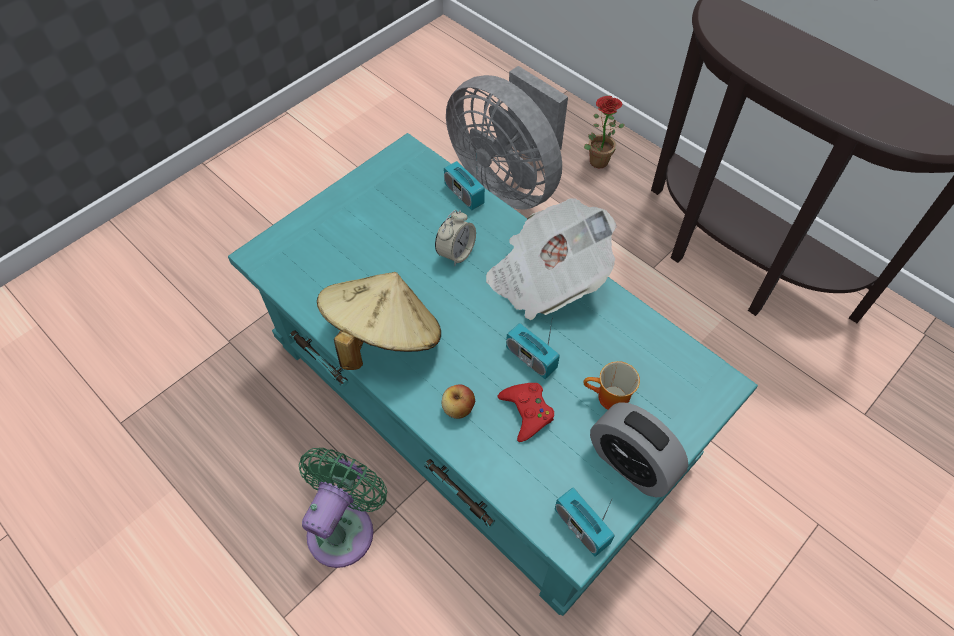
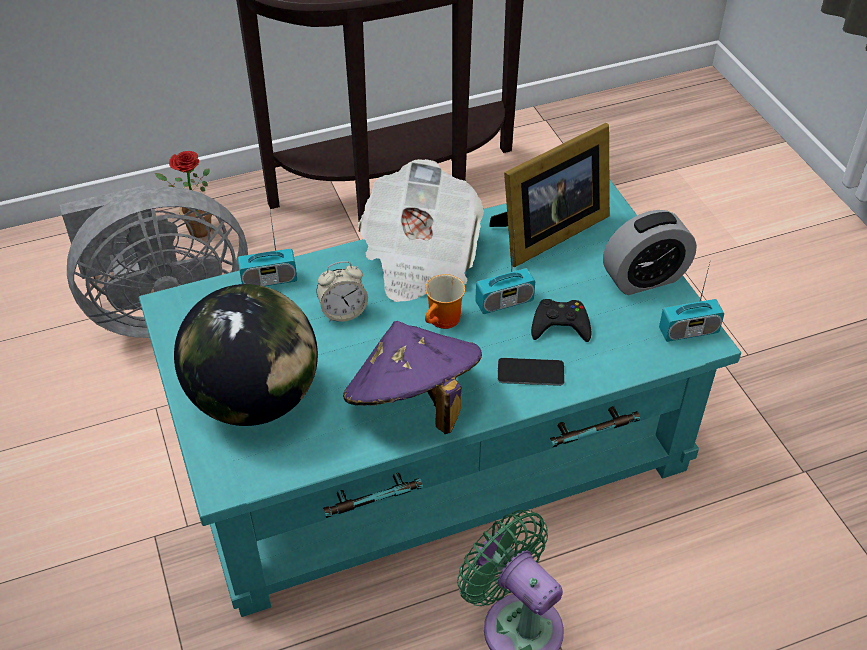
camera: 65 degrees left, 10 degrees down
beige hat [317,272,441,370] -> purple hat [343,321,482,434]
alarm clock [435,210,476,266] -> alarm clock turned 105 degrees clockwise [316,261,368,322]
apple [442,384,475,419] -> phone [498,358,565,386]
red game controller [497,383,554,442] -> black game controller [531,299,592,342]
mug [583,361,640,410] -> mug moved to [425,274,465,329]
none -> globe [174,284,318,426]
none -> picture frame [489,123,610,267]

